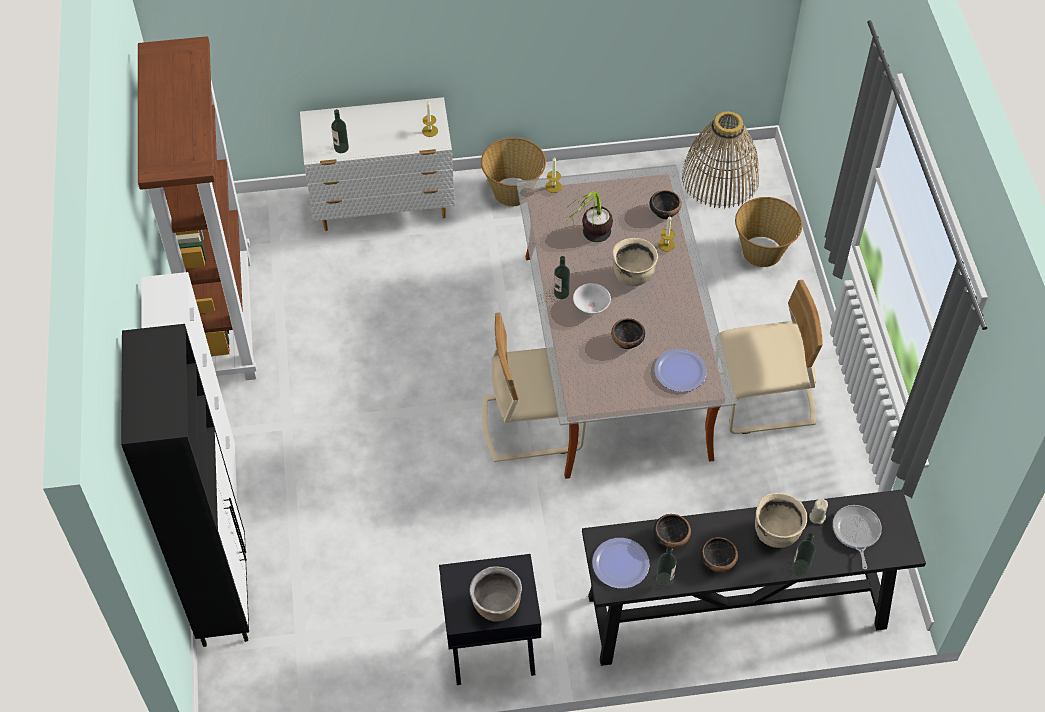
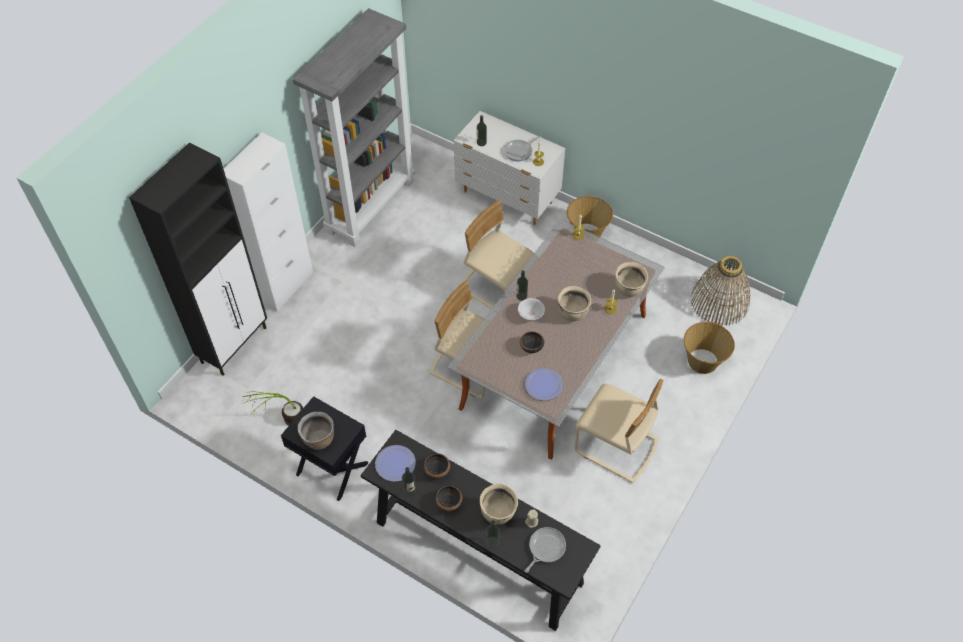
camera: 40 degrees right, 0 degrees up
brown bookcase [138,36,257,380] -> grey bookcase [293,8,415,247]
potted plant [564,191,613,242] -> potted plant moved to [242,392,303,425]
bowl [650,190,682,219] -> beige cooking pot [615,262,648,297]
none -> beige chair [459,200,534,309]
none -> frying pan [504,136,540,162]

